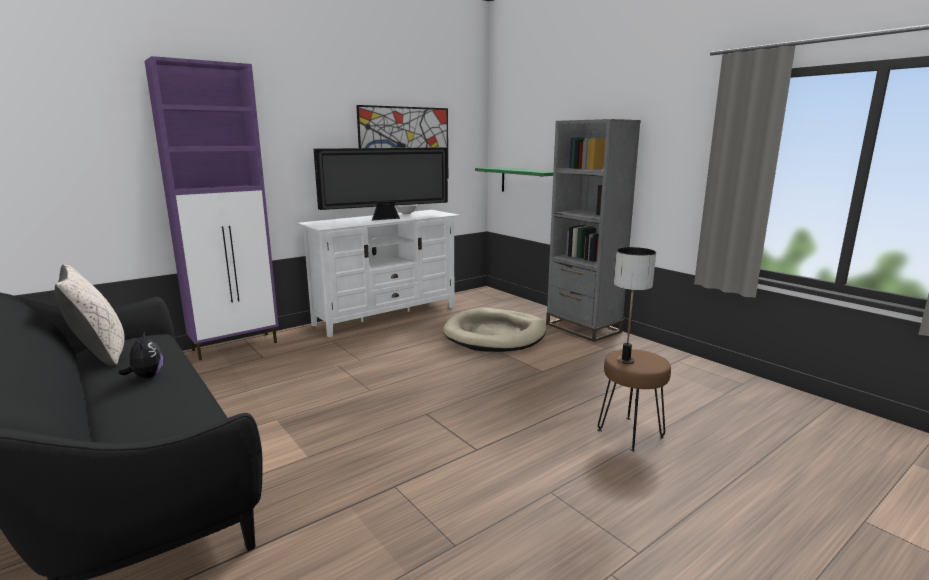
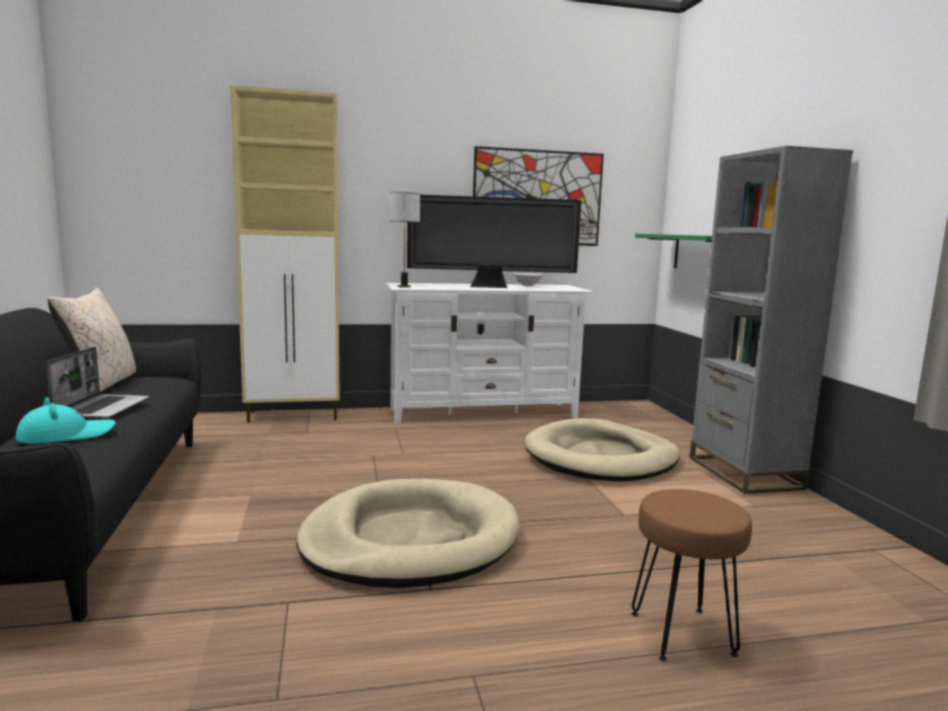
camera: 25 degrees right, 5 degrees down
plush toy [118,331,163,378] -> laptop [46,347,149,420]
purple cabinet [145,56,279,360] -> beige cabinet [230,85,340,423]
table lamp [614,247,656,364] -> table lamp moved to [390,192,420,288]
none -> turquoise hat [16,397,116,444]
none -> beige dog bed [297,479,520,588]

